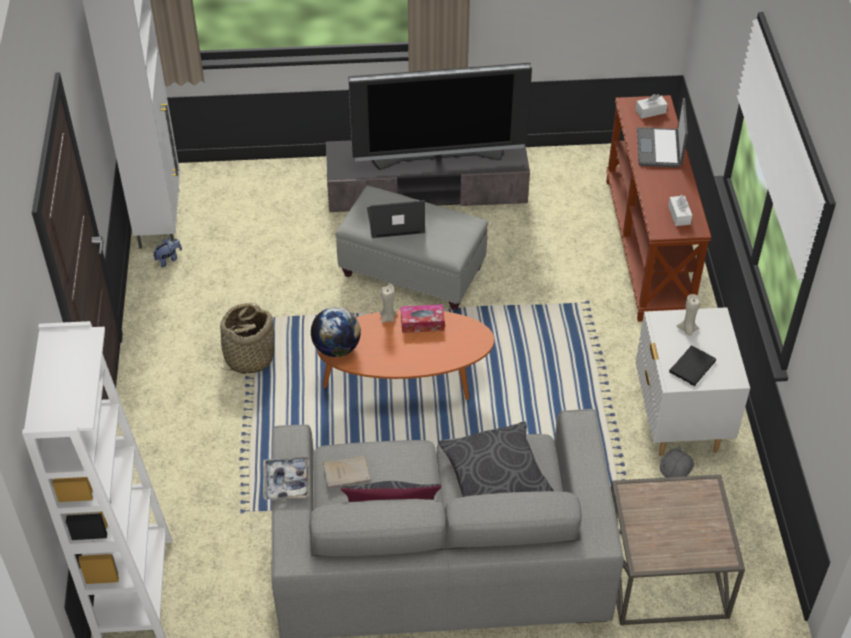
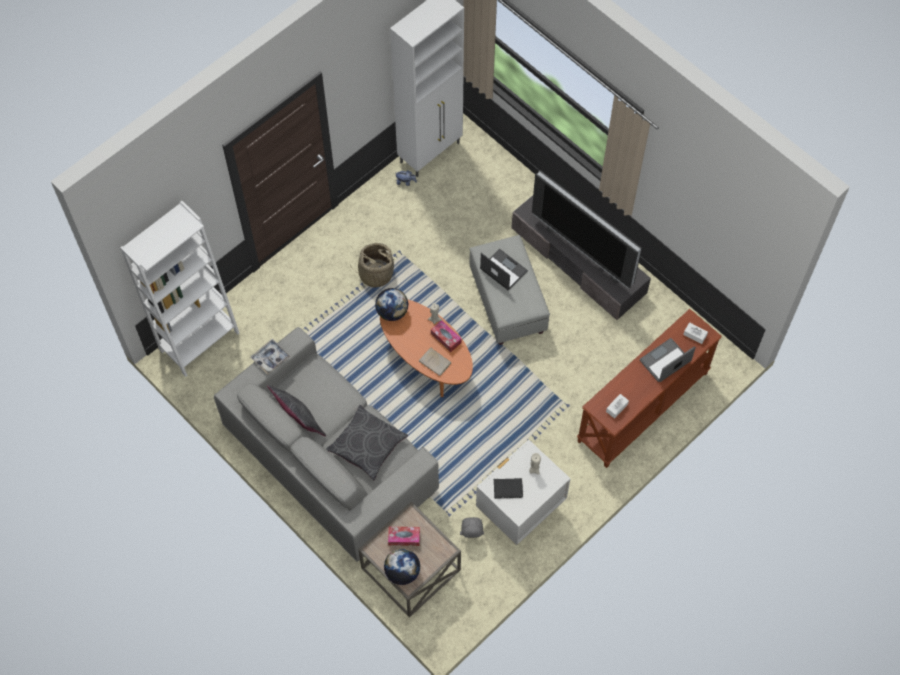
camera: 50 degrees right, 15 degrees up
beige book [323,455,371,489] -> beige book moved to [419,347,451,376]
none -> globe [384,548,420,585]
none -> tissue box [388,526,420,546]

